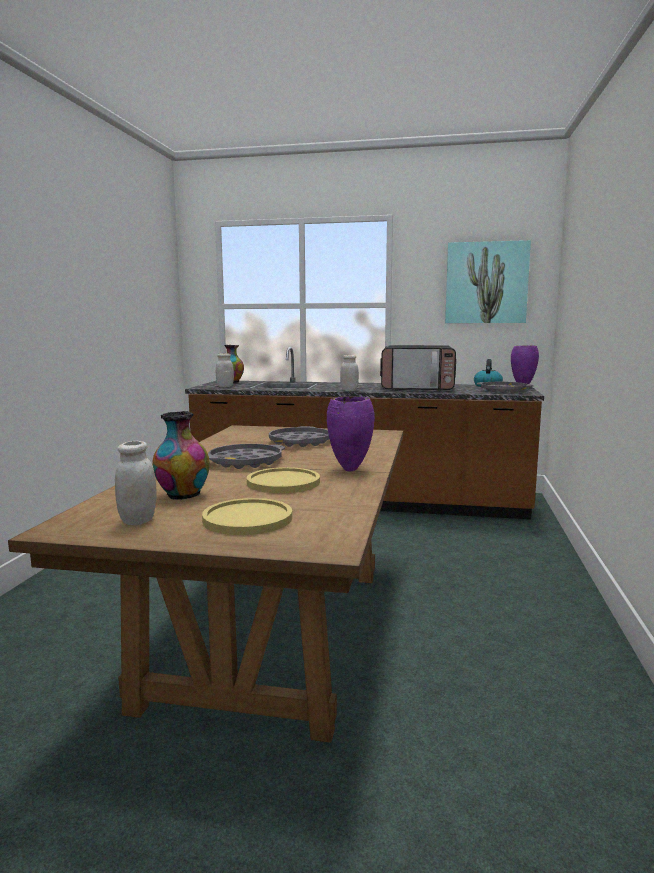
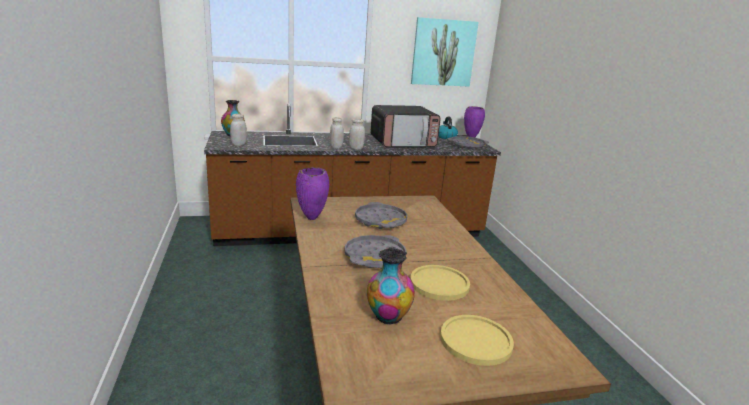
camera: 25 degrees left, 10 degrees up
white jar [115,441,157,525] -> white jar moved to [330,117,344,149]
purple vase [327,396,375,472] -> purple vase moved to [296,167,329,220]

